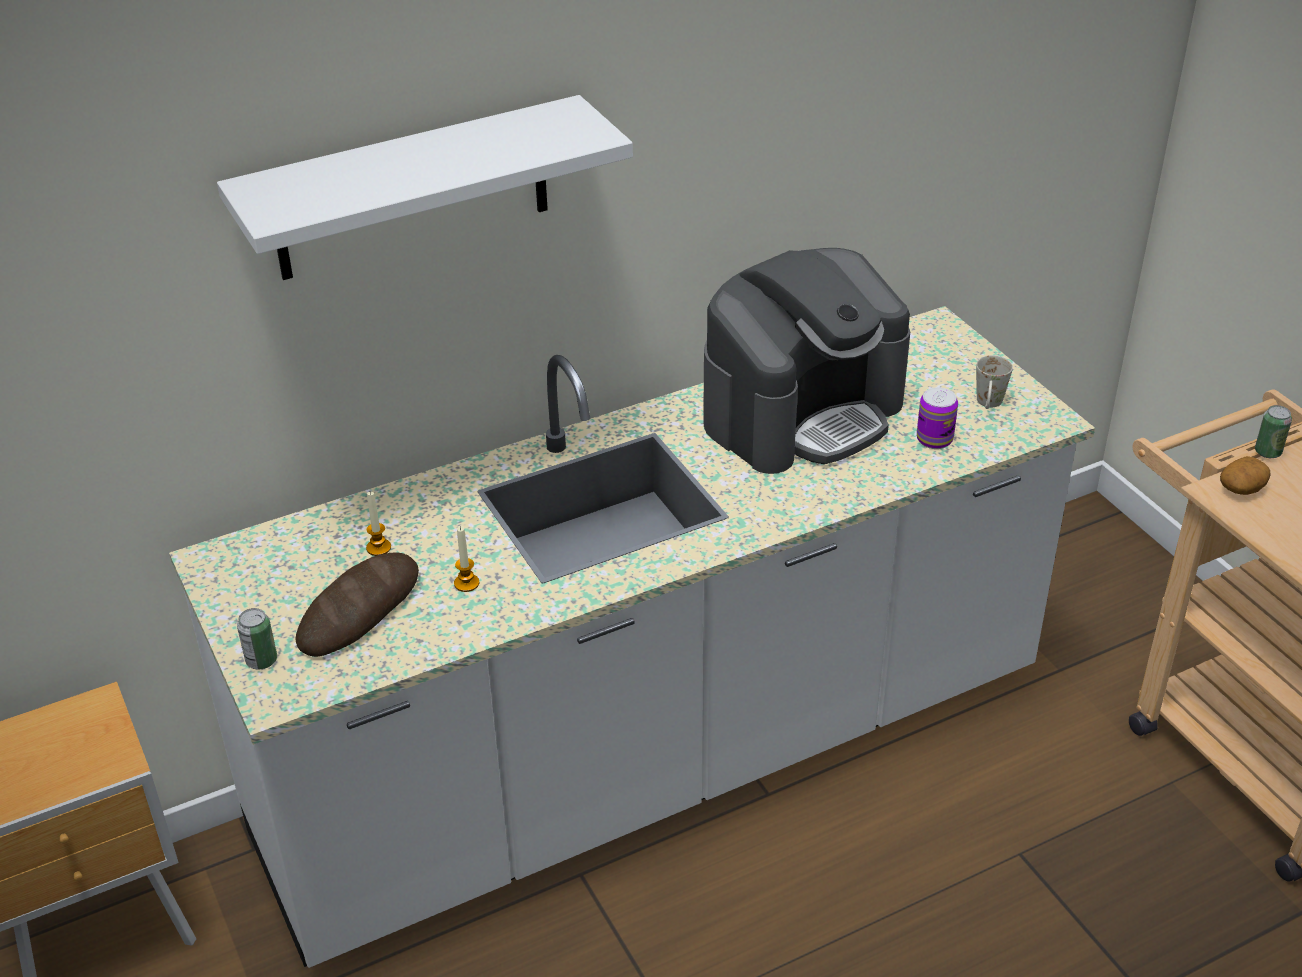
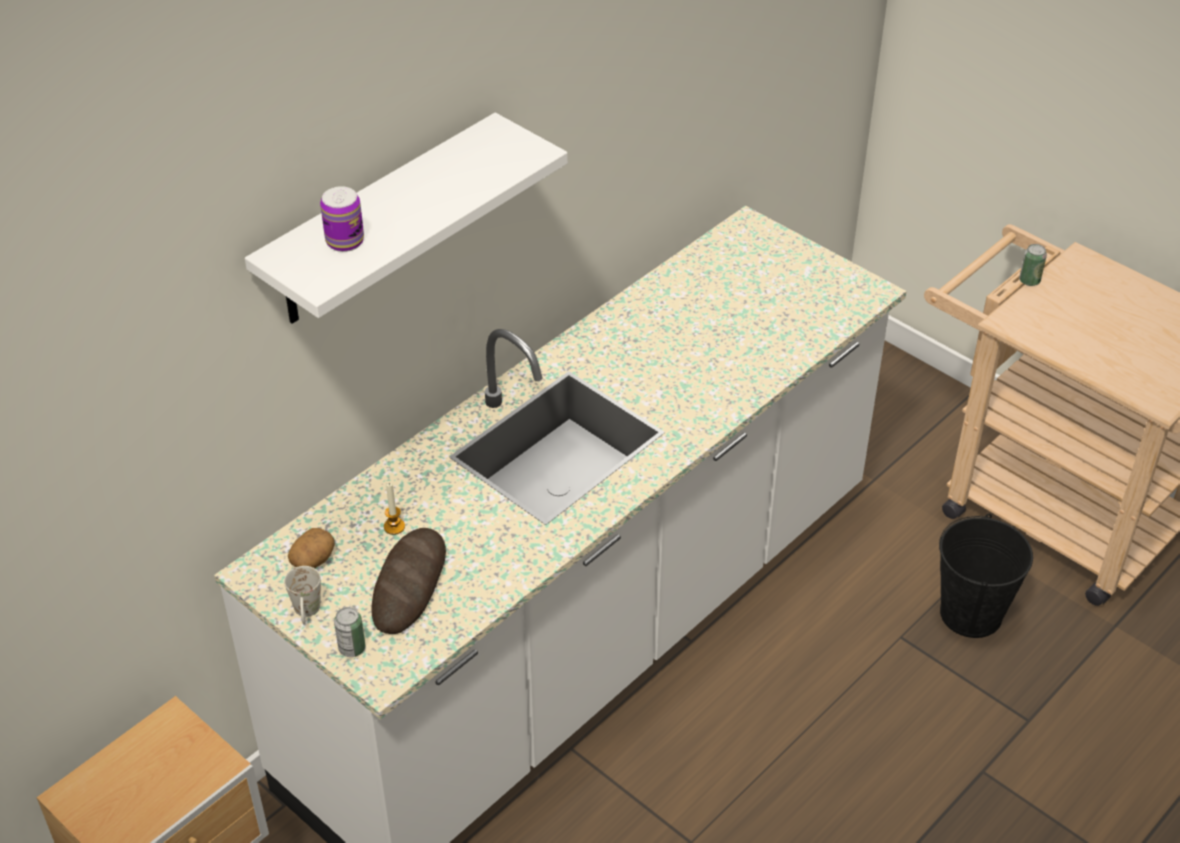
camera: 20 degrees left, 5 degrees up
candle [454,526,479,592] -> none
coffee machine [703,248,910,474] -> none
can [917,387,958,449] -> can moved to [320,186,364,252]
white mug [976,355,1013,409] -> white mug moved to [284,566,321,624]
potato [1220,456,1271,495] -> potato moved to [288,528,335,568]
none -> black bucket [939,514,1033,638]

